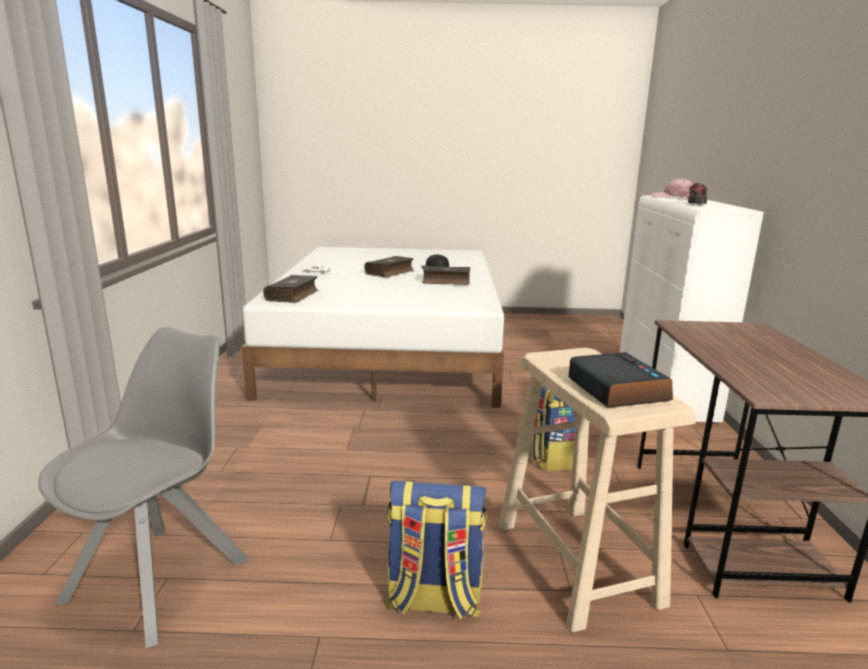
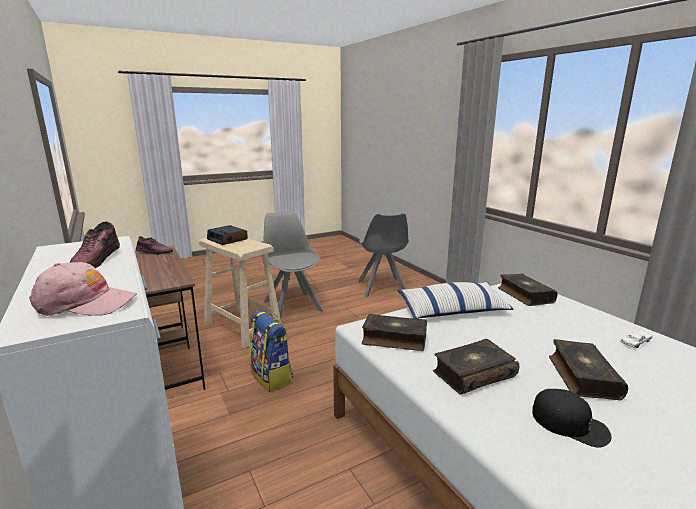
camera: 150 degrees right, 0 degrees up
backpack [387,480,487,620] -> grey chair [263,211,323,319]
none -> shoe [136,236,173,255]
none -> book [362,314,428,351]
none -> pillow [397,282,514,319]

